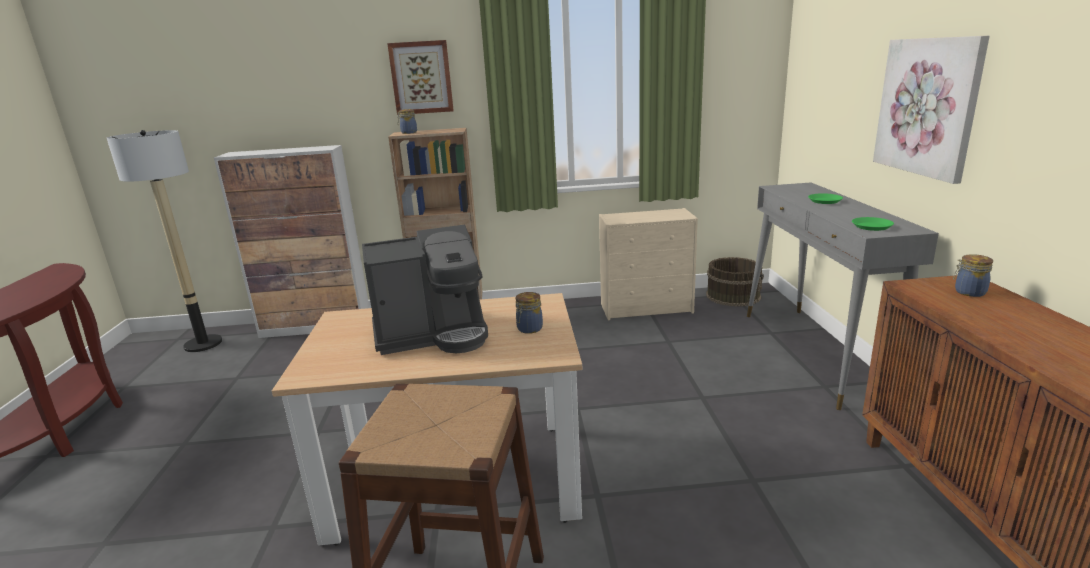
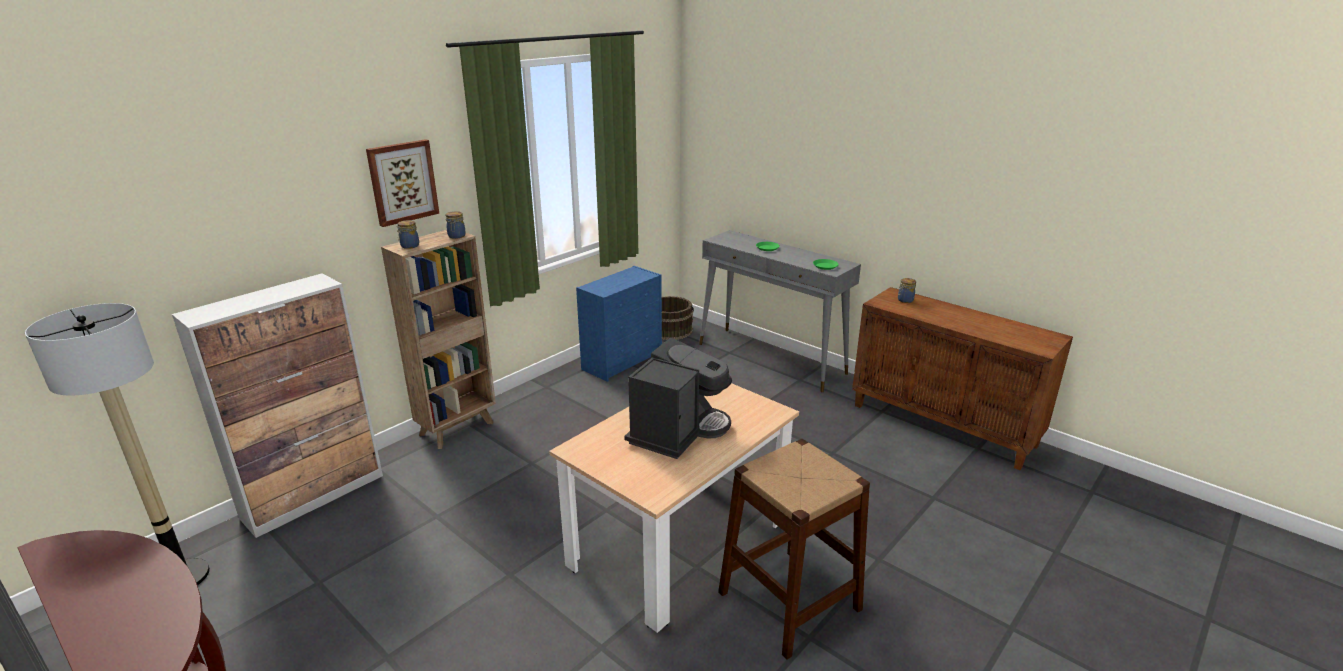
camera: 45 degrees left, 5 degrees up
jar [516,292,543,334] -> jar moved to [445,211,466,239]
beige dresser [599,208,698,320] -> blue dresser [576,266,662,382]
picture [873,36,990,184] -> none

